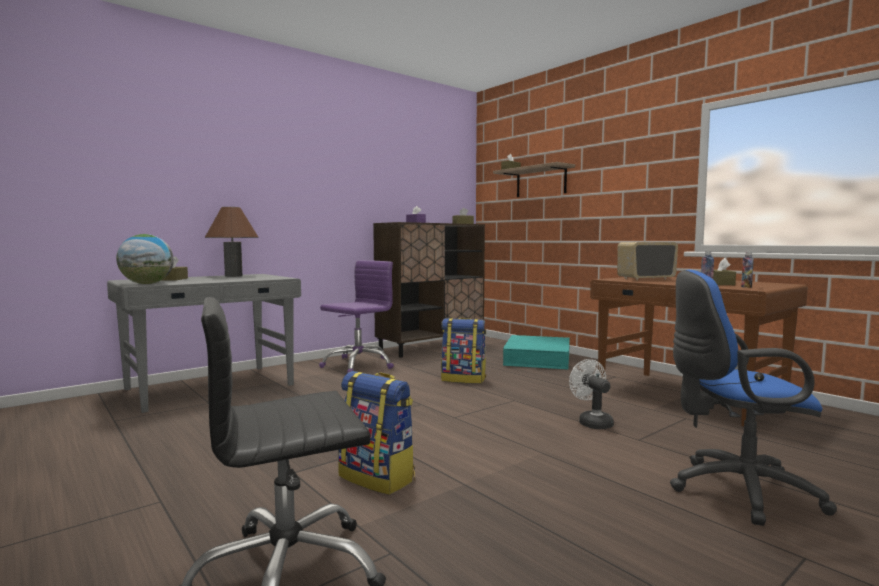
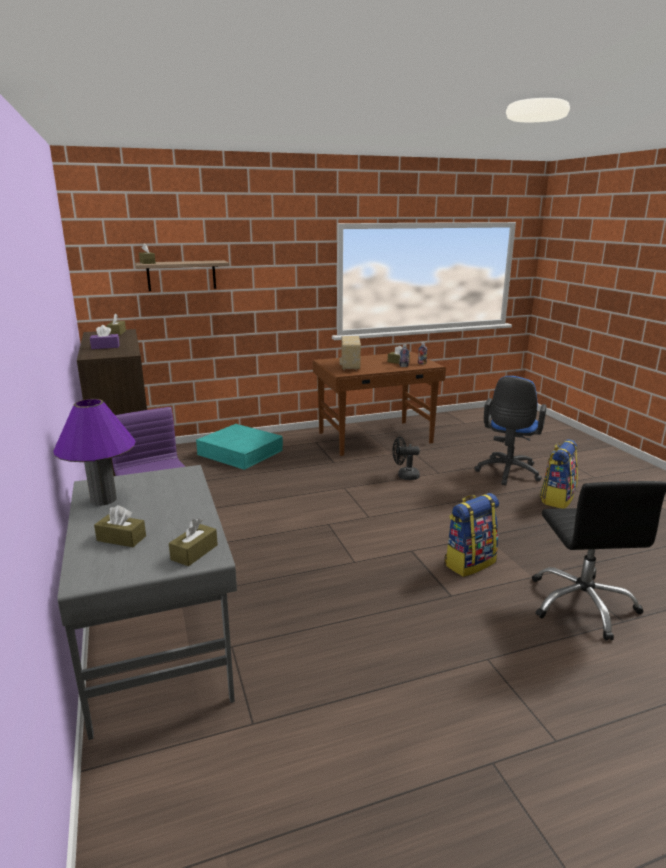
camera: 70 degrees left, 15 degrees up
globe [116,234,174,284] -> brown tissue box [169,518,218,566]
brown table lamp [205,207,258,277] -> purple table lamp [53,399,136,506]
backpack [441,318,486,384] -> backpack moved to [540,439,578,509]
white fan [569,359,614,429] -> black fan [392,437,420,480]

